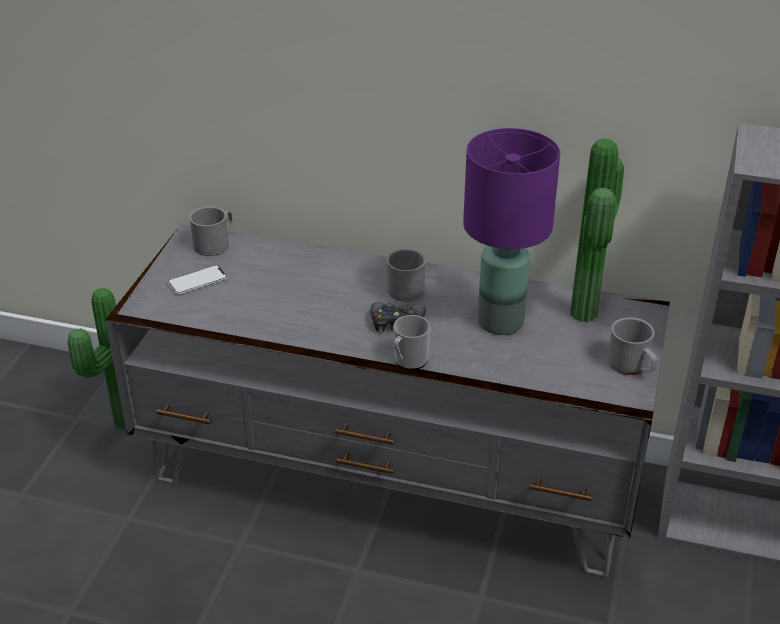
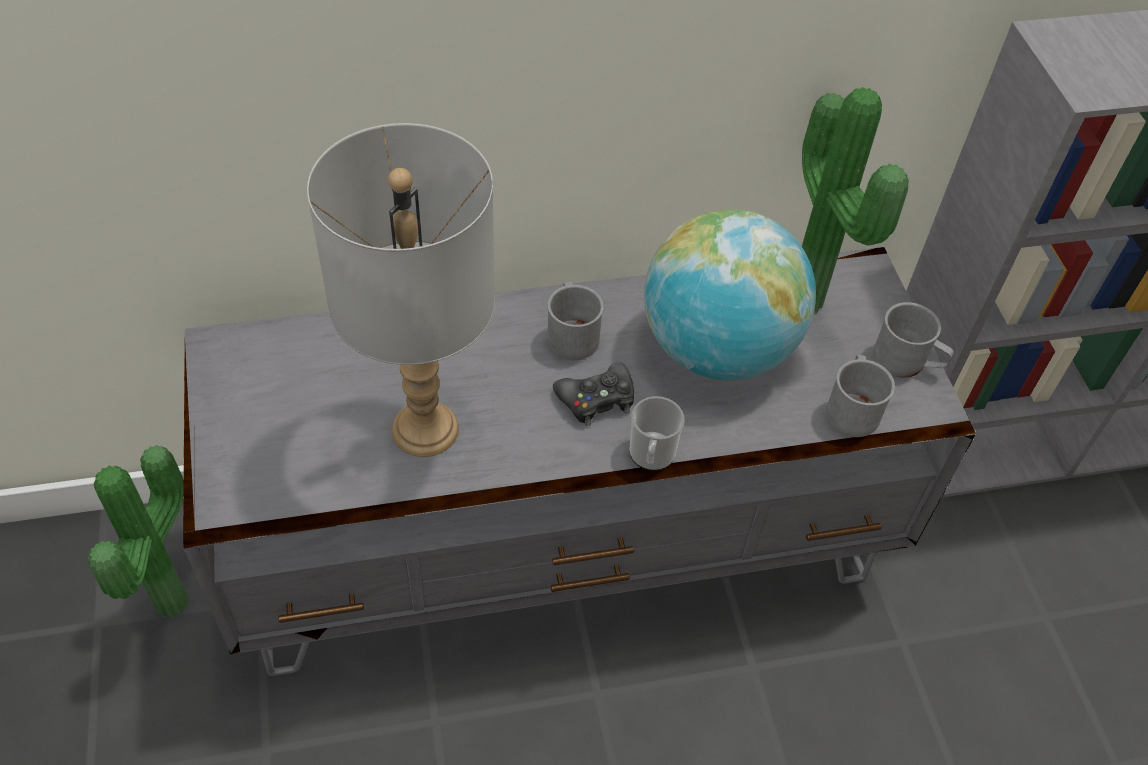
camera: 30 degrees left, 15 degrees up
phone [167,265,228,295] -> none
grey mug [189,206,232,256] -> grey mug moved to [826,355,895,437]
purple table lamp [463,128,560,335] -> globe [644,209,816,380]
none -> grey table lamp [307,123,495,457]

